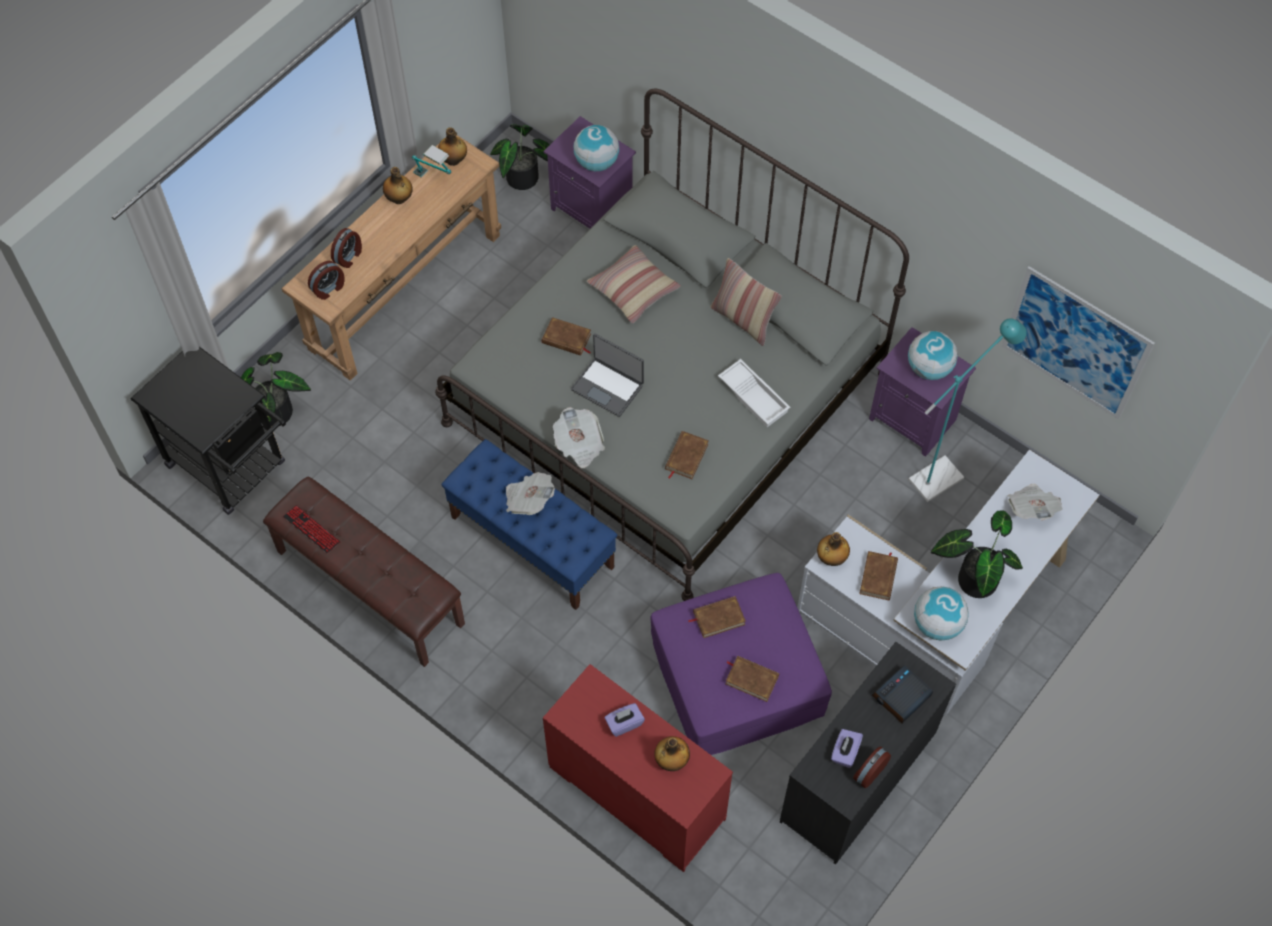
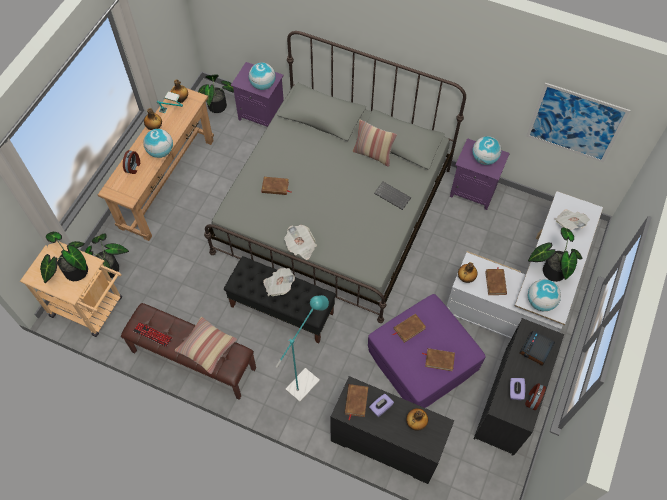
camera: 15 degrees left, 0 degrees up
black cart [130,347,286,515] -> beige cart [20,240,122,337]
alarm clock [308,261,345,300] -> none
blue bench [441,439,617,610] -> black bench [224,256,336,343]
red dresser [543,664,733,872] -> black dresser [331,376,454,484]
laptop [571,333,644,417] -> none
pillow [587,245,681,324] -> pillow moved to [175,317,237,374]
brown book [665,431,709,479] -> brown book moved to [345,384,368,420]
white tray [718,359,790,427] -> keyboard [374,182,411,210]
turquoise floor lamp [908,318,1027,502] -> turquoise floor lamp moved to [276,295,329,402]
none -> potted plant [40,232,88,283]
none -> globe [144,129,173,158]

